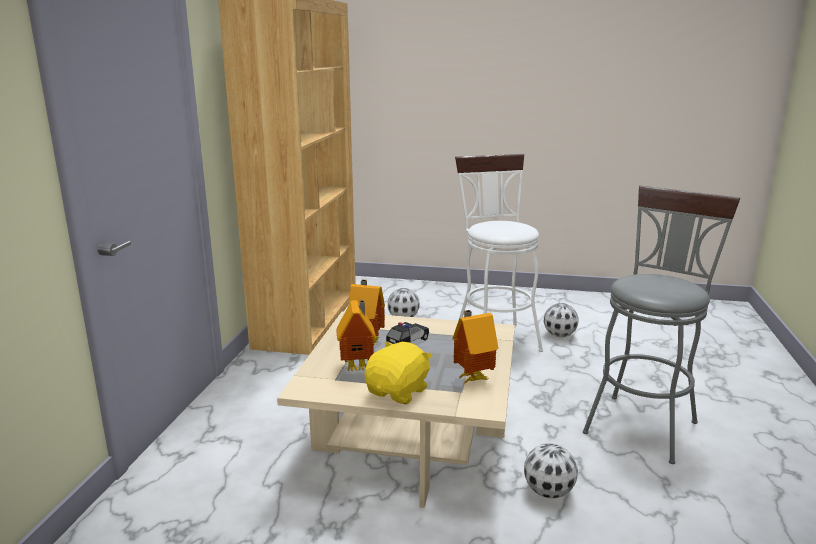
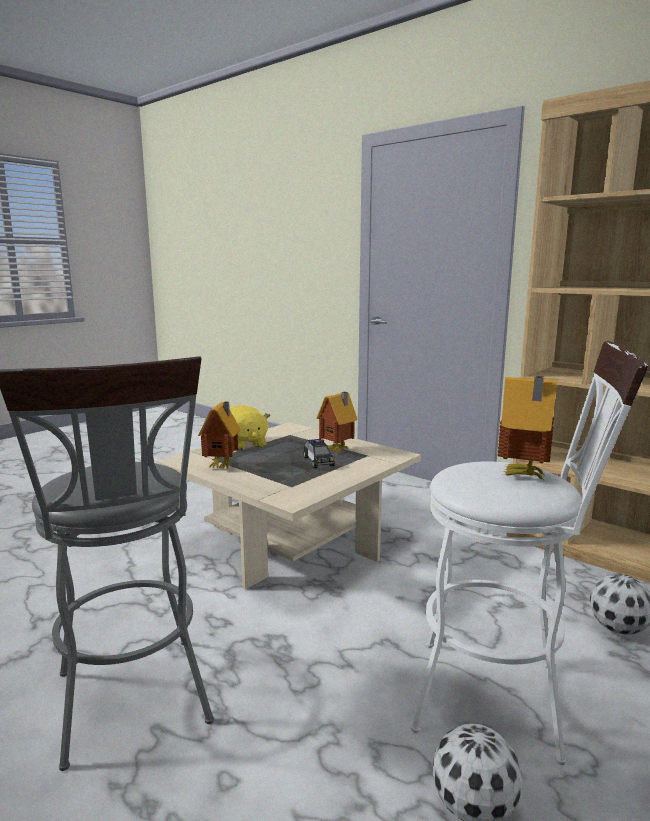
camera: 120 degrees right, 5 degrees down
toy house [336,300,376,371] -> toy house moved to [498,376,558,480]
football [524,443,578,499] -> none

